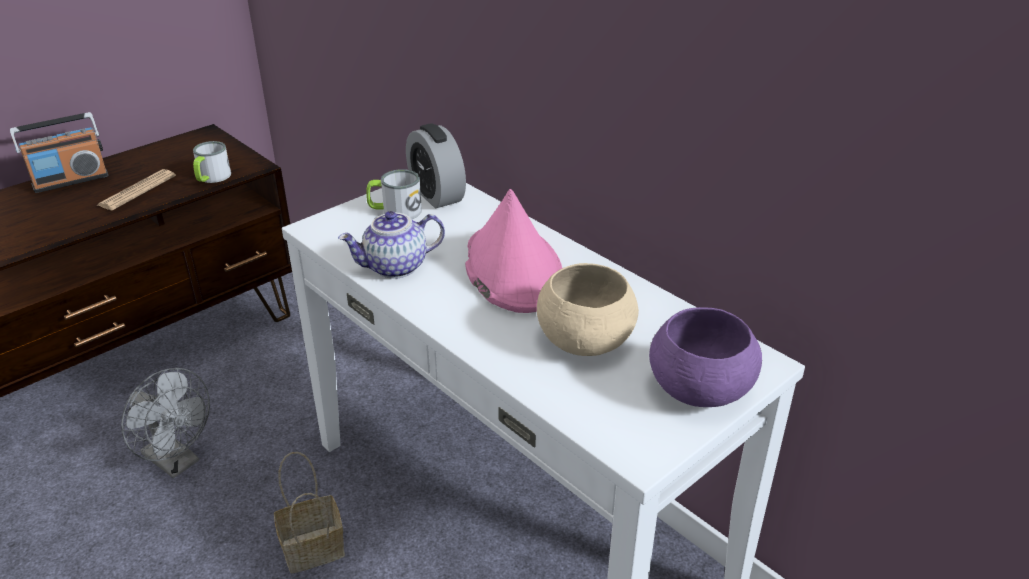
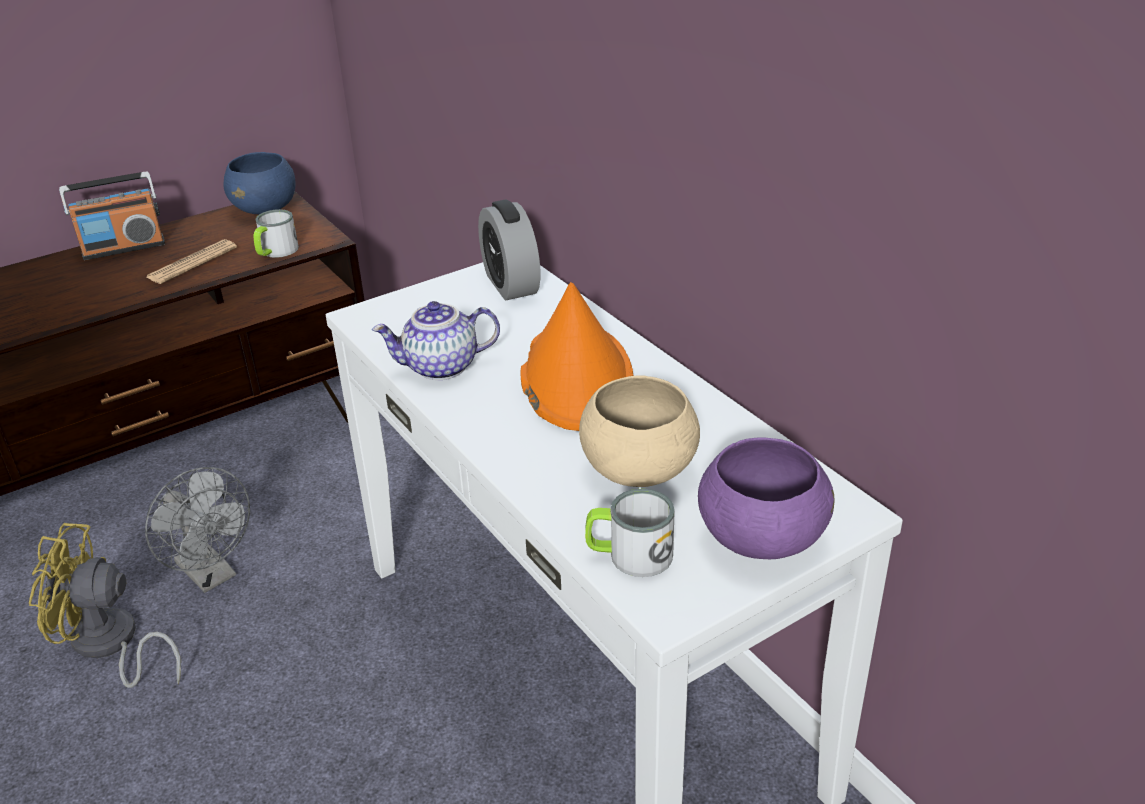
camera: 10 degrees right, 0 degrees up
basket [274,452,345,573] -> none
mug [366,169,422,219] -> mug moved to [585,489,675,577]
pink hat [465,189,562,313] -> orange hat [520,282,634,431]
none -> yellow fan [29,523,181,688]
none -> blue bowl [224,152,295,214]

